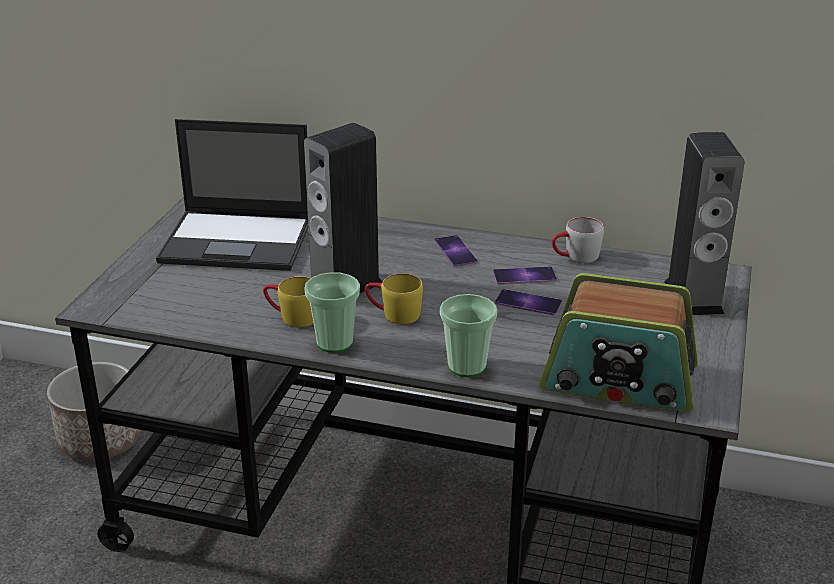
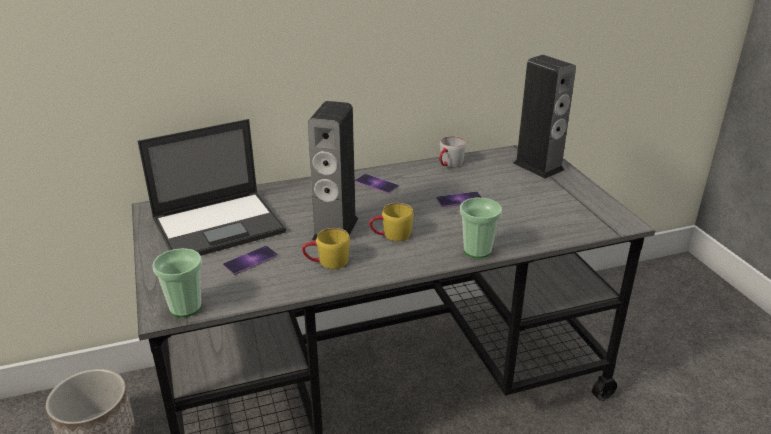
camera: 35 degrees left, 0 degrees up
cup [304,272,360,353] -> cup moved to [152,248,202,317]
phone [493,266,557,285] -> phone moved to [223,246,278,275]
radio [540,273,698,412] -> none

